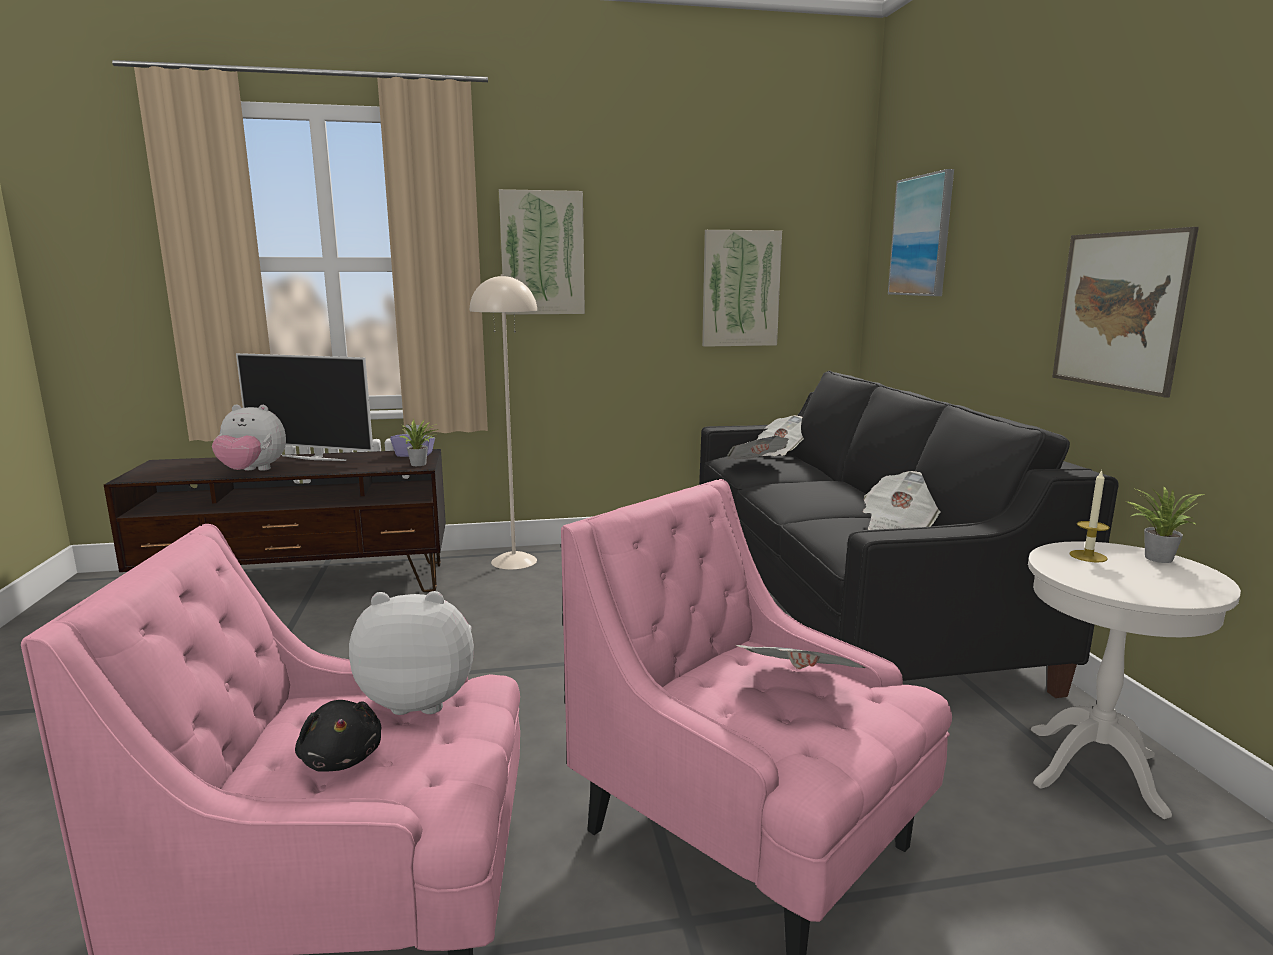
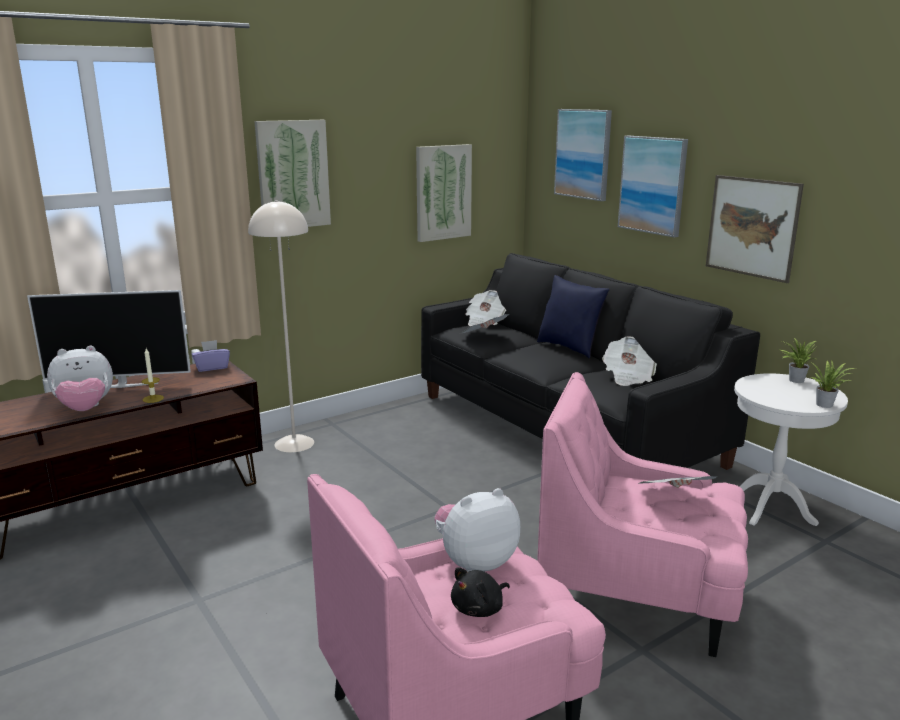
camera: 25 degrees left, 5 degrees up
black plush toy [295,700,381,772] -> black plush toy turned 105 degrees clockwise [451,567,510,617]
potted plant [399,418,440,466] -> potted plant moved to [811,360,855,408]
candle [1069,470,1110,562] -> candle moved to [141,348,164,403]
none -> blue pillow [537,275,610,359]
none -> picture [618,136,688,238]

